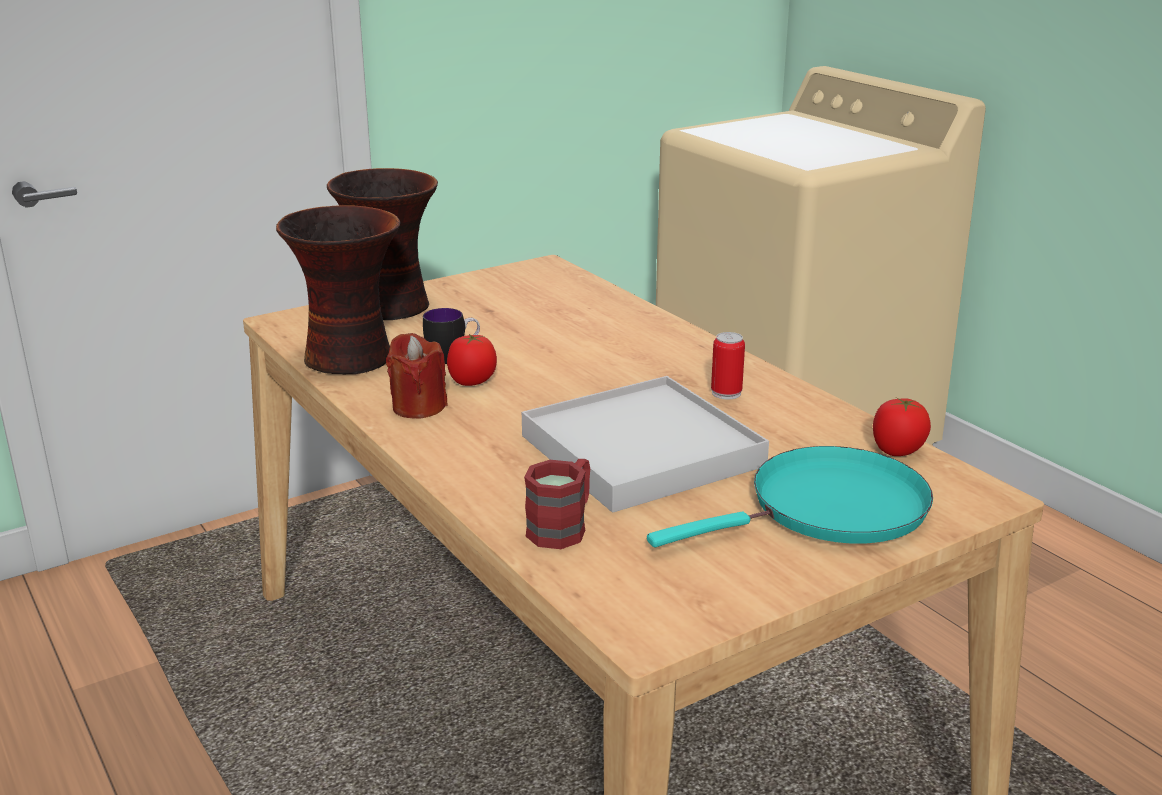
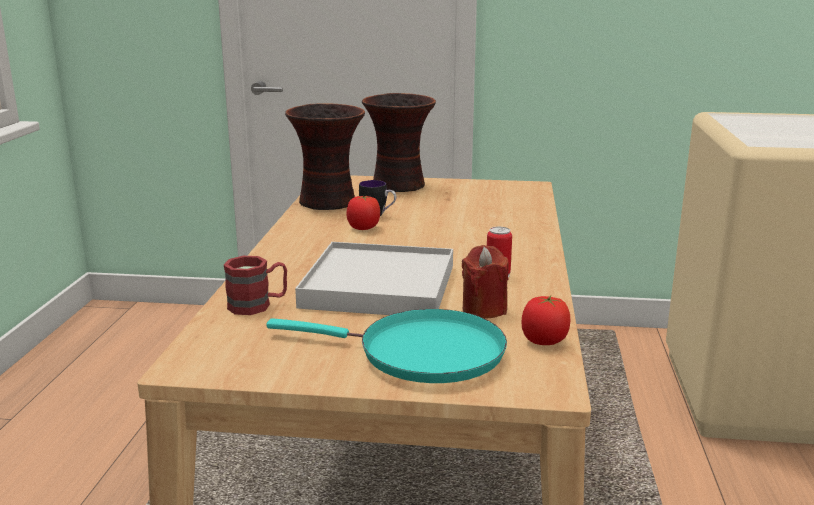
camera: 40 degrees right, 5 degrees down
red candle [386,333,448,418] -> red candle moved to [462,245,509,318]

